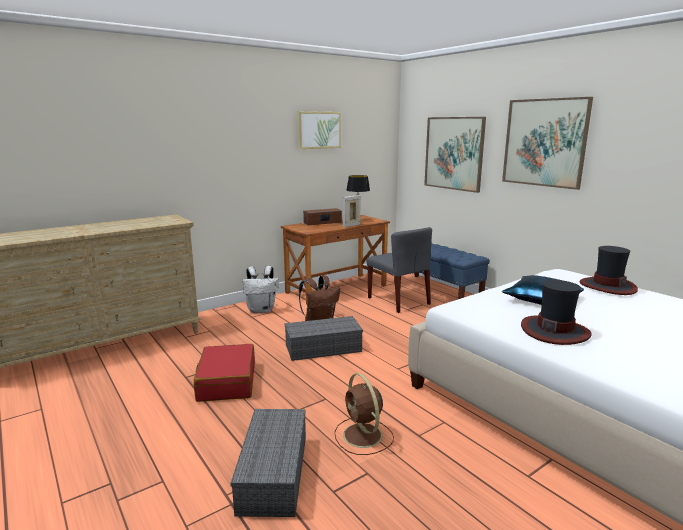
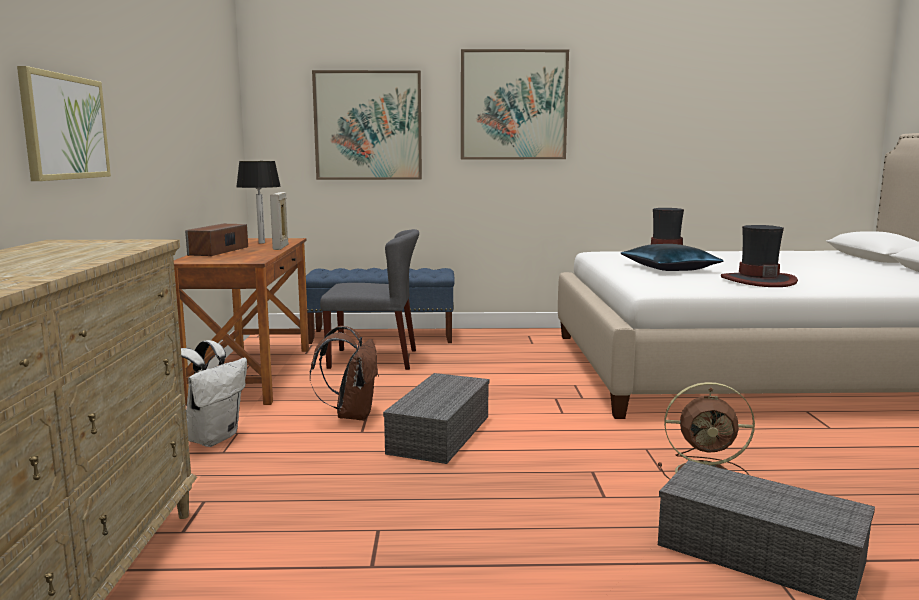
camera: 55 degrees left, 5 degrees down
red suitcase [194,344,255,402] -> none
picture [298,111,341,149] -> picture moved to [17,66,111,181]

